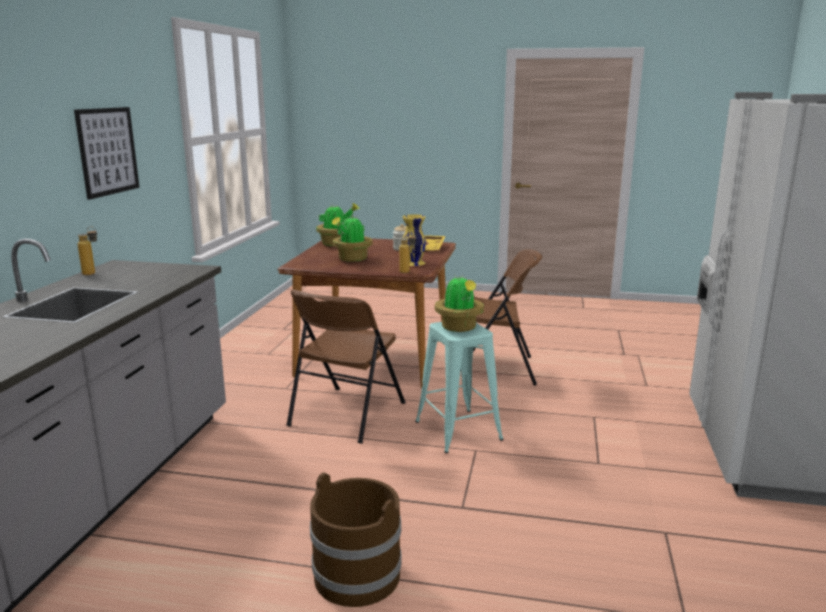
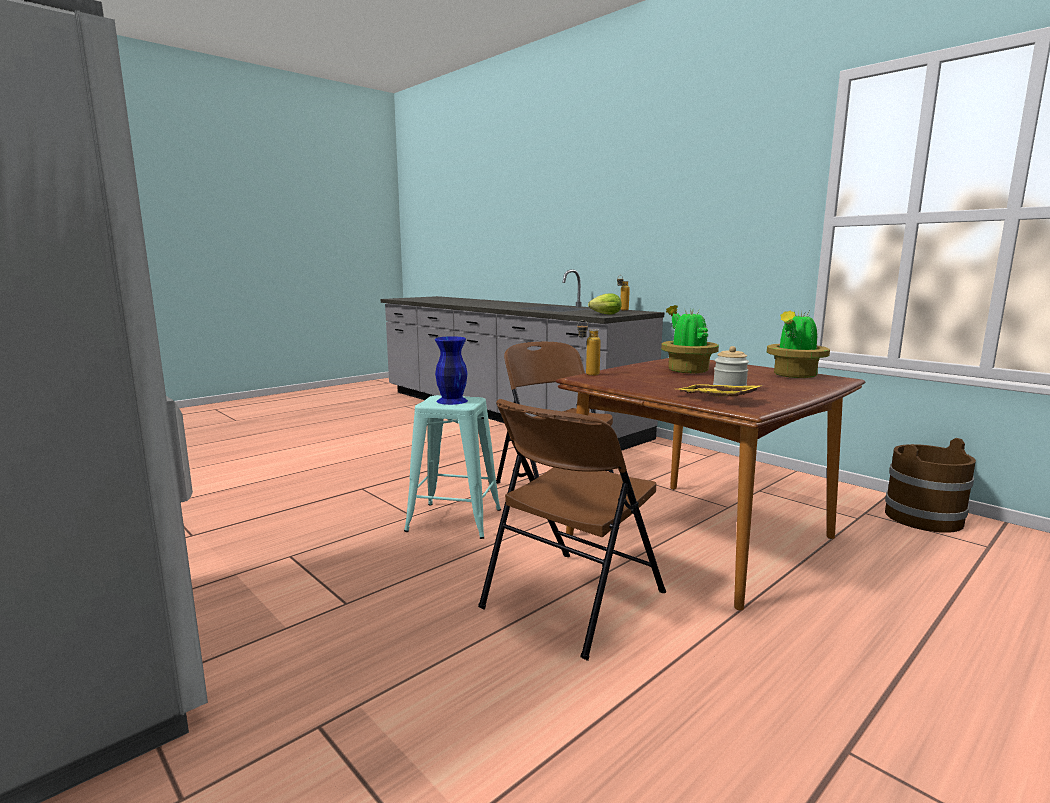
camera: 125 degrees right, 5 degrees down
picture [74,107,140,200] -> none
brown bucket [310,472,402,607] -> brown bucket moved to [885,438,976,533]
yellow vase [402,214,426,266] -> none
potted plant [435,274,484,332] -> blue vase [435,336,468,405]
none -> lettuce [588,294,622,315]

